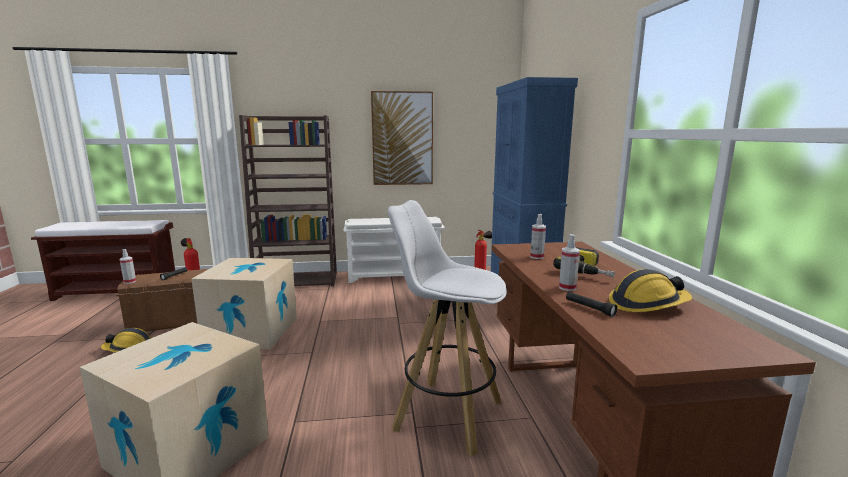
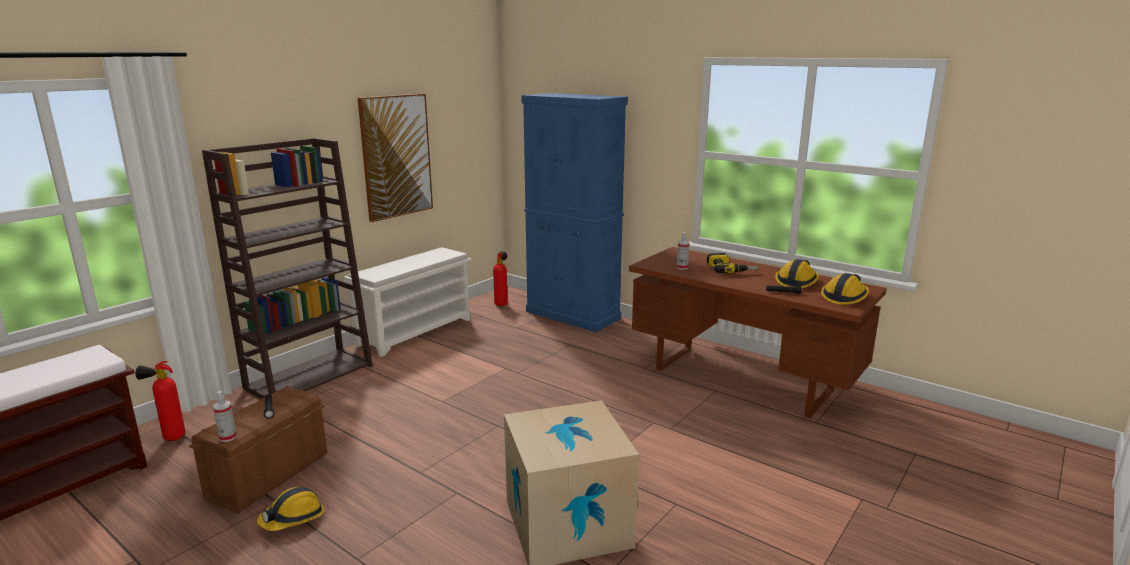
camera: 45 degrees left, 5 degrees up
cardboard box [191,258,297,350] -> none
white stool [387,200,507,457] -> none
spray bottle [559,234,580,291] -> none
none -> hard hat [821,273,869,305]

